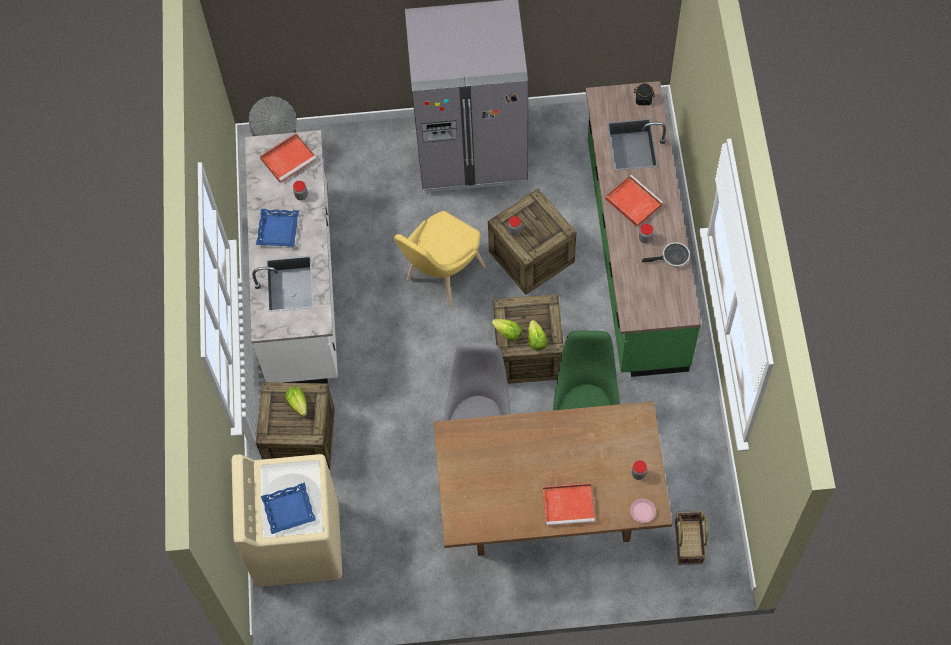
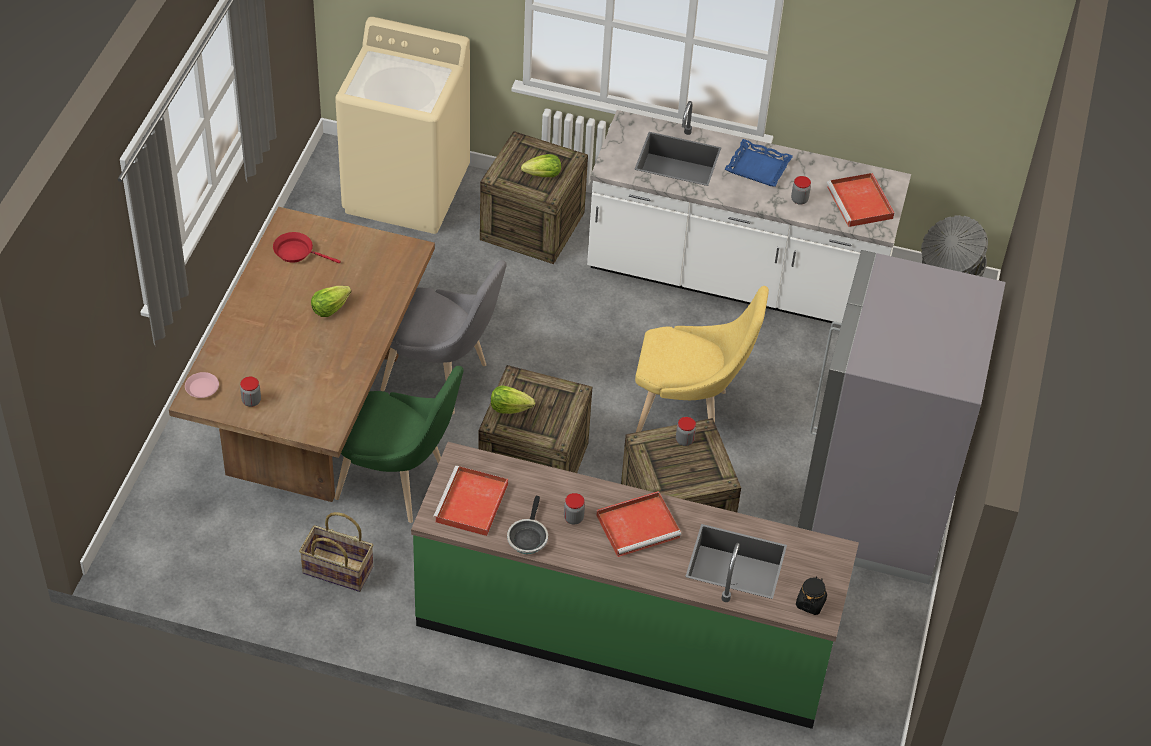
camera: 105 degrees right, 15 degrees down
blue tray [261,483,316,534] -> none
yellow chair [394,211,485,306] -> yellow chair turned 135 degrees clockwise [635,286,769,432]
lettuce [491,319,522,340] -> lettuce moved to [311,286,351,317]
red tray [543,483,595,526] -> red tray moved to [433,466,508,536]
basket [675,511,708,565] -> basket moved to [299,512,373,592]
none -> red frying pan [273,232,341,263]

